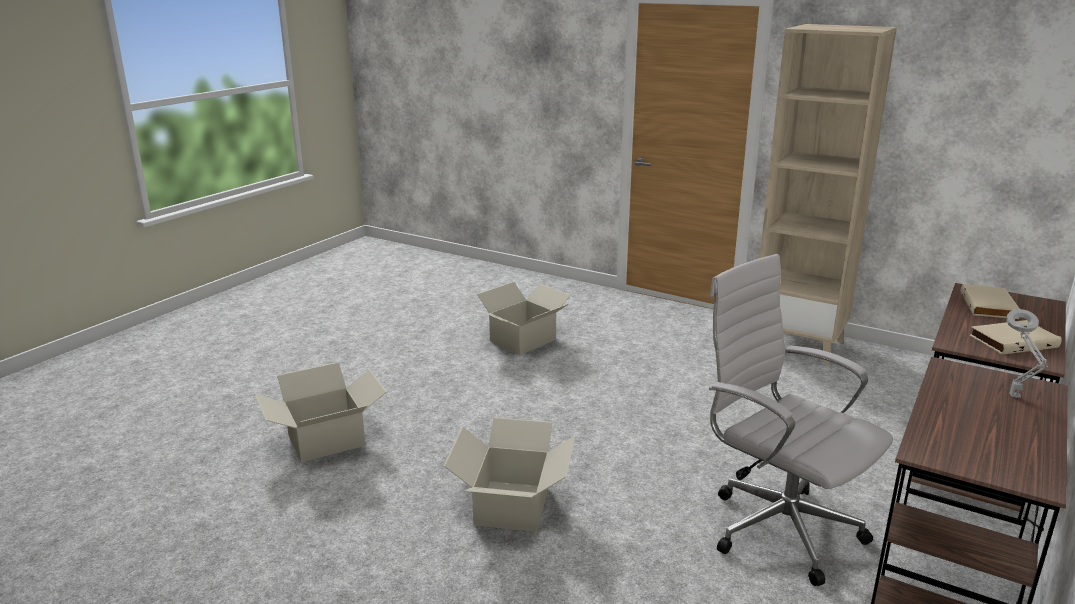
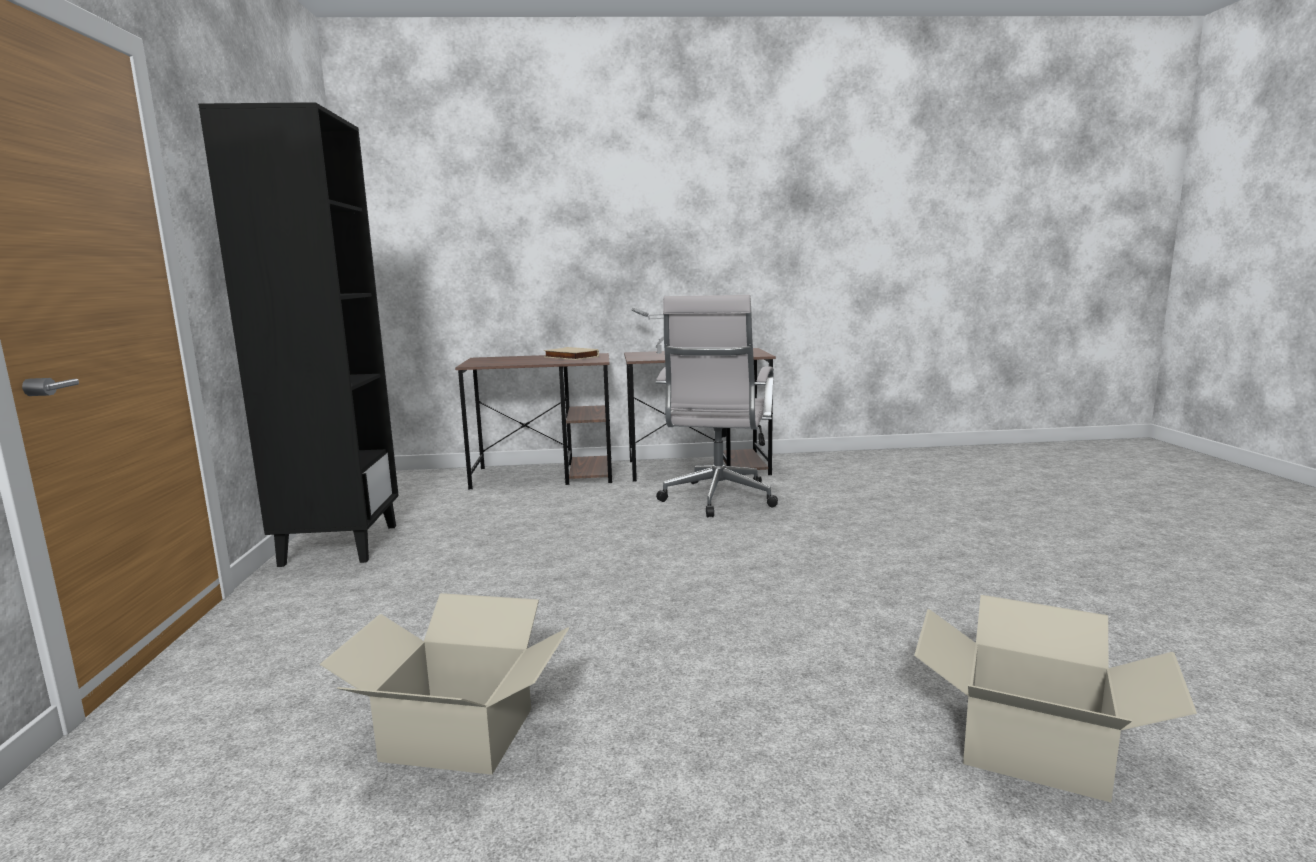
camera: 125 degrees left, 10 degrees down
cardboard box [444,417,575,532] -> none
beige bookcase [760,24,897,365] -> black bookcase [198,102,399,567]
beige book [961,284,1020,319] -> none

